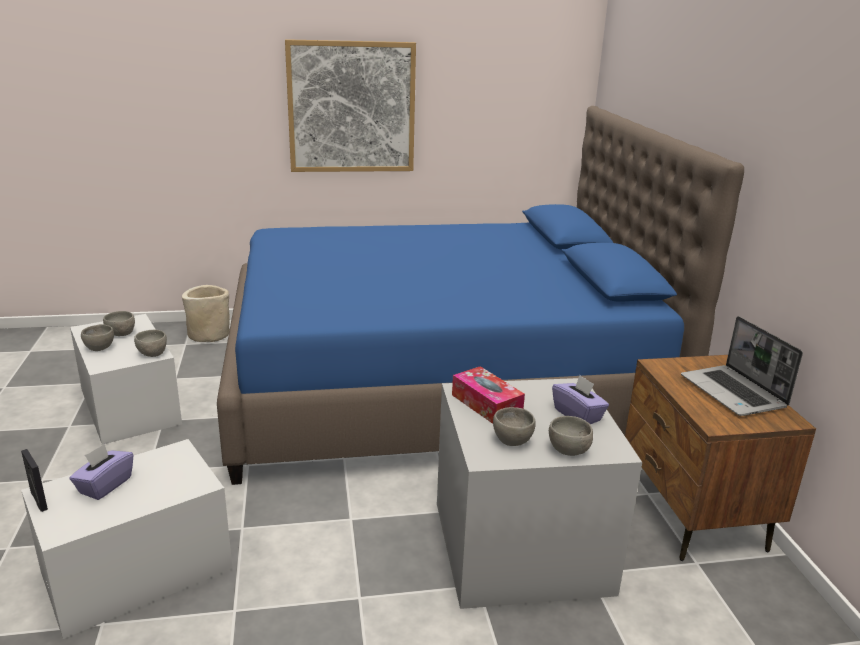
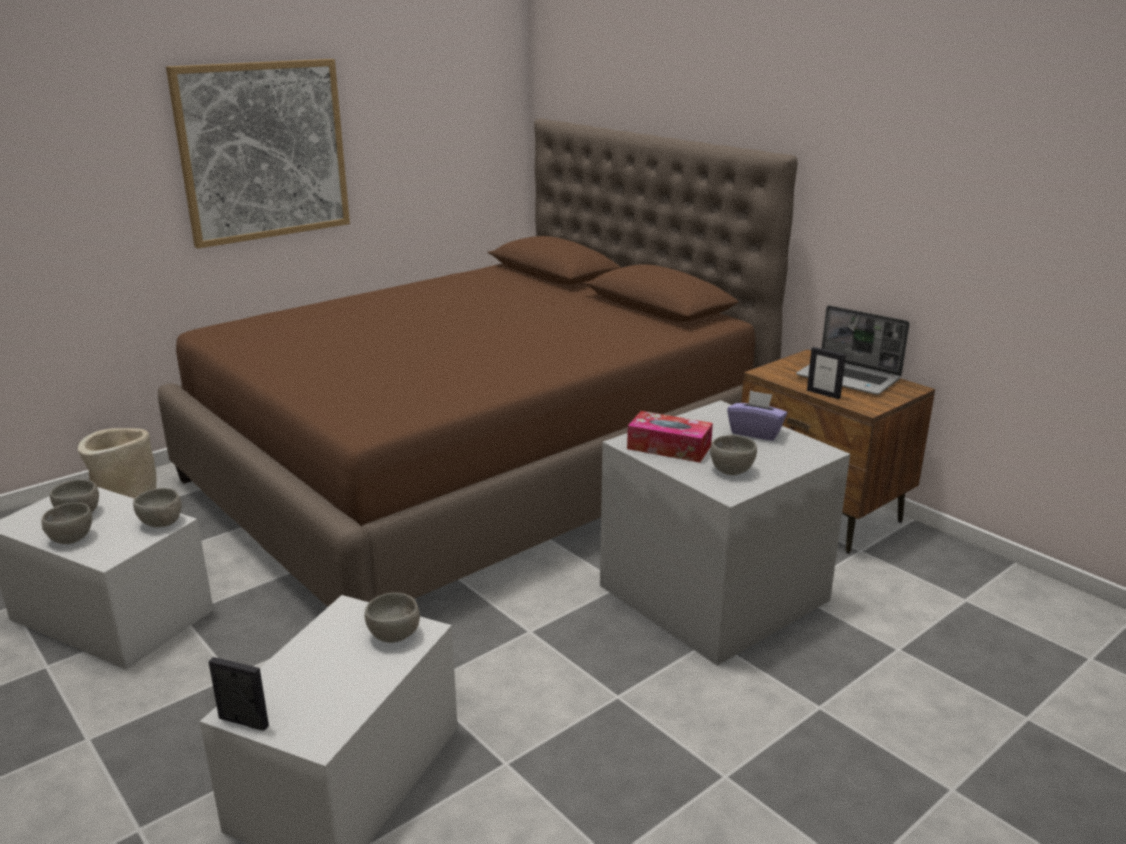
camera: 30 degrees left, 0 degrees up
purple tissue box [69,444,133,500] -> none
blue bed [217,106,744,485] -> brown bed [158,118,798,607]
grey bowl [549,416,593,456] -> grey bowl moved to [365,593,420,643]
none -> picture frame [807,347,846,399]

